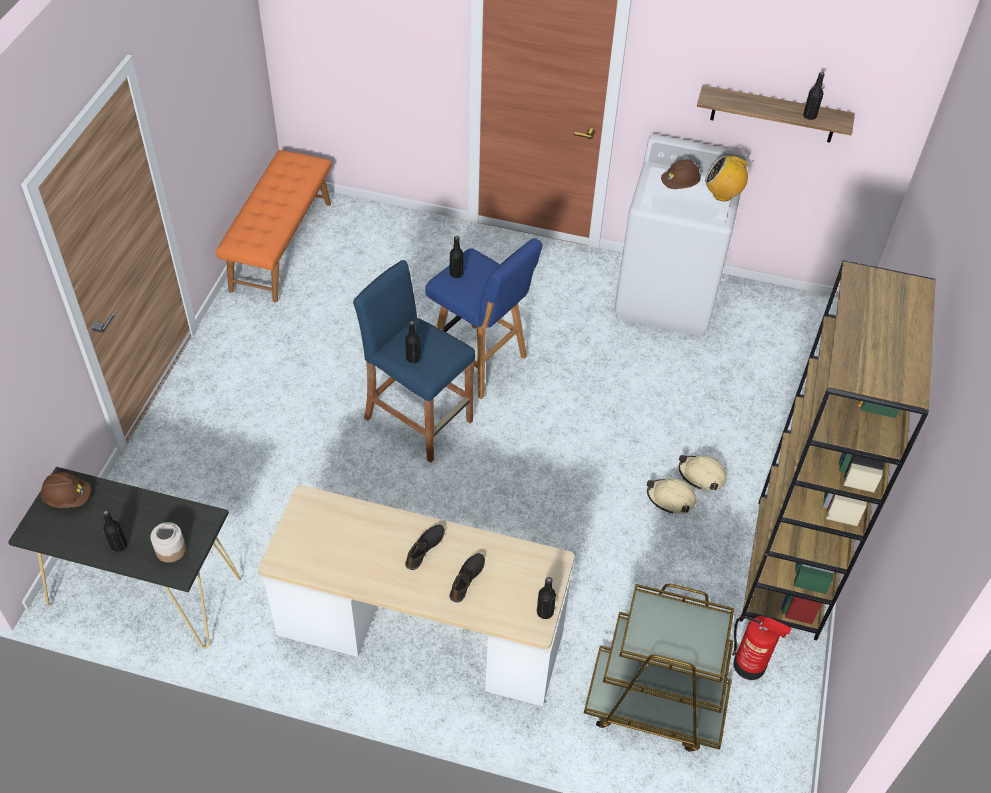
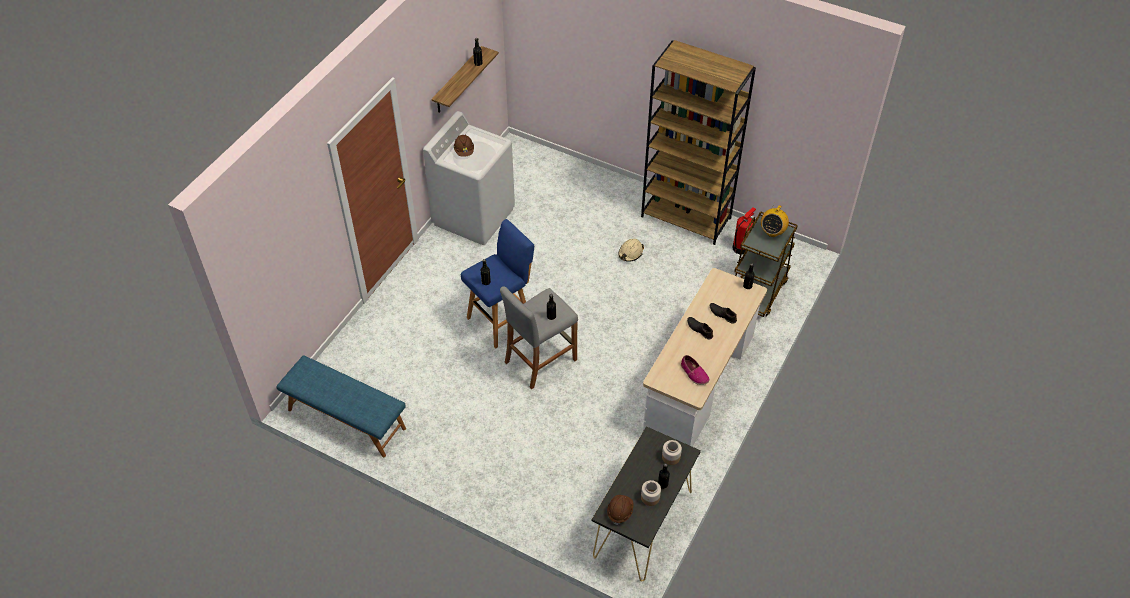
camera: 75 degrees left, 0 degrees up
orange bench [216,150,331,303] -> blue bench [276,355,406,458]
blue stool [353,260,475,463] -> grey stool [500,286,578,389]
beige hard hat [679,455,727,490] -> none
radio [705,156,750,201] -> radio moved to [761,204,789,237]
none -> jar [641,480,661,506]
none -> shoe [681,355,710,385]

